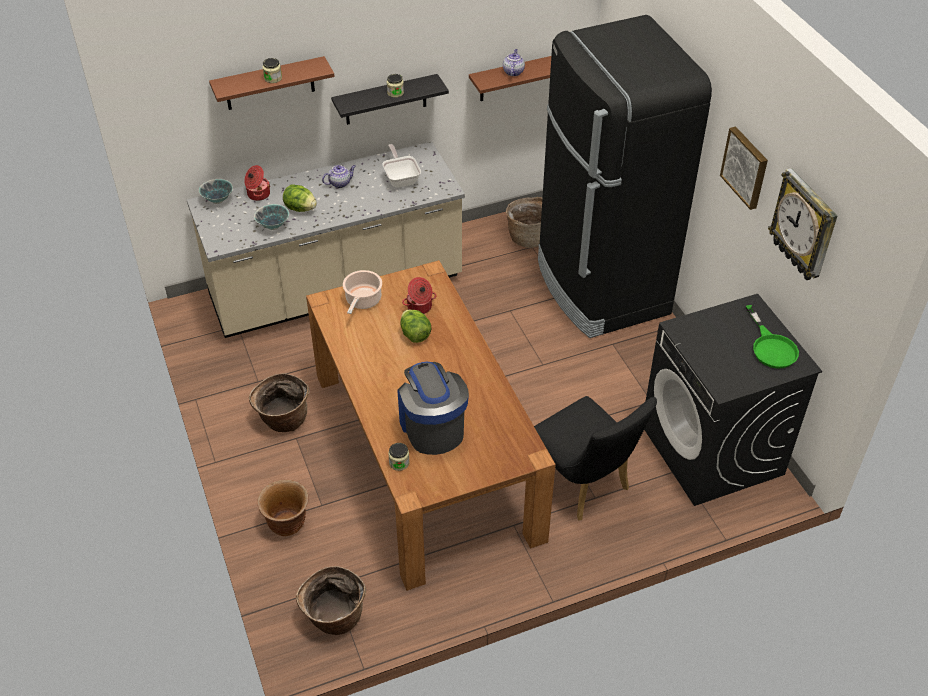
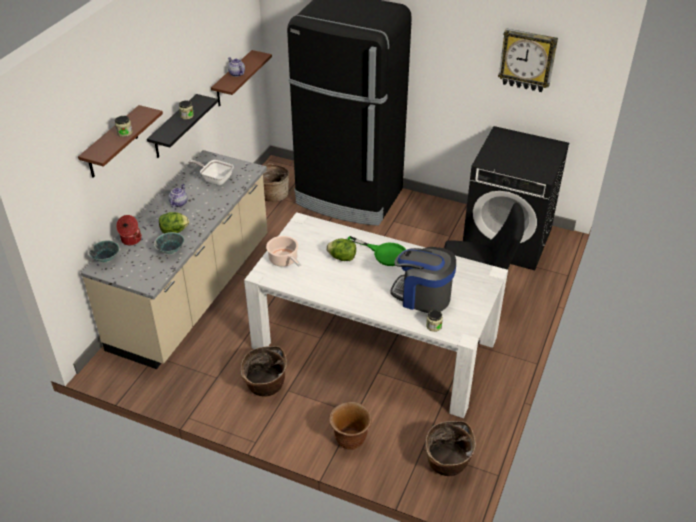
camera: 45 degrees left, 5 degrees down
brown dining table [306,260,556,591] -> white dining table [244,212,508,418]
cooking pot [402,277,437,314] -> none
picture [720,127,768,210] -> none
green frying pan [746,305,799,369] -> green frying pan moved to [347,236,406,266]

